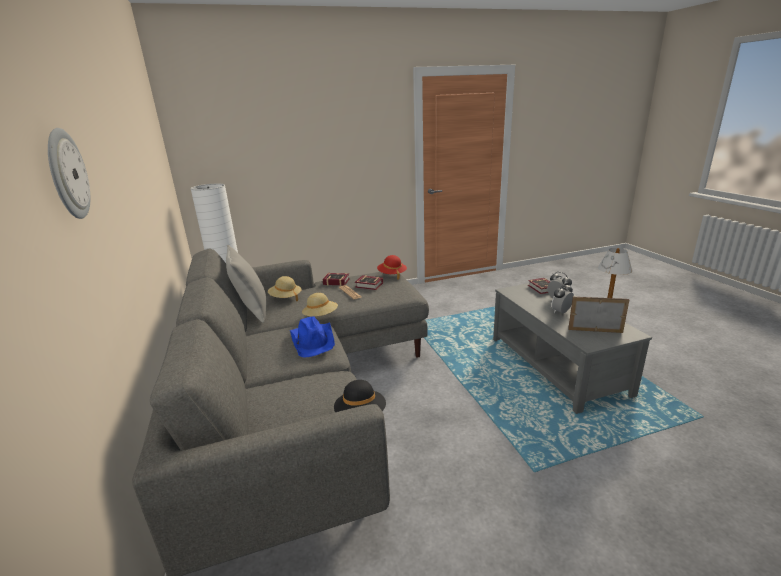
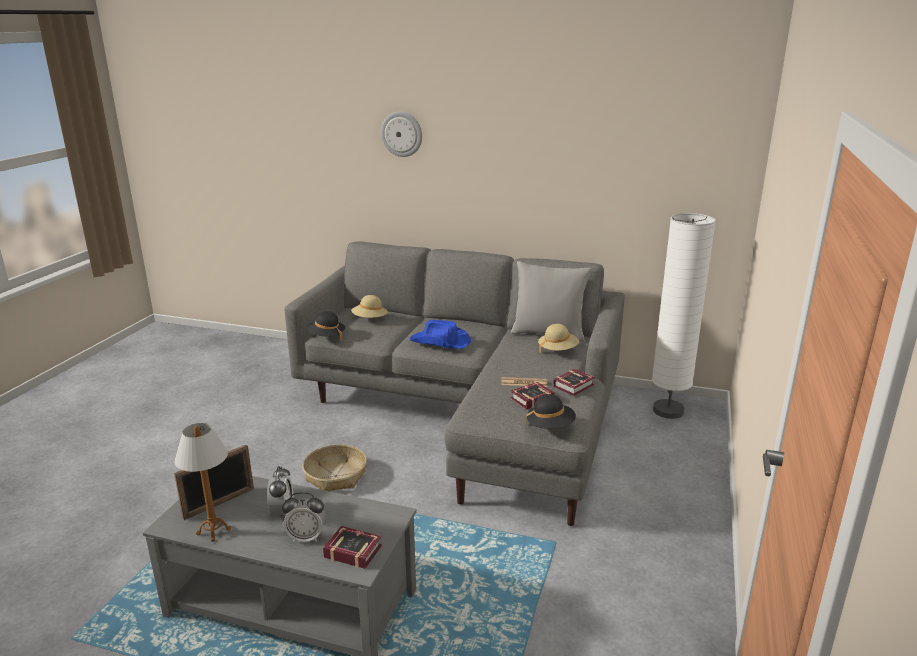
camera: 125 degrees right, 0 degrees up
beige hat [302,293,338,316] -> beige hat moved to [351,295,388,318]
red hat [377,255,407,280] -> black hat [526,394,576,429]
none -> basket [302,444,367,491]

